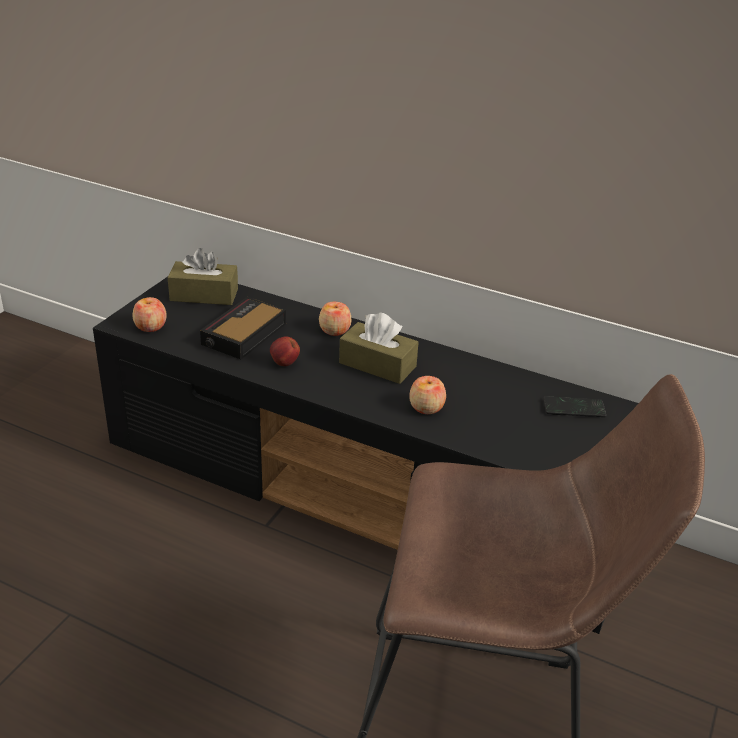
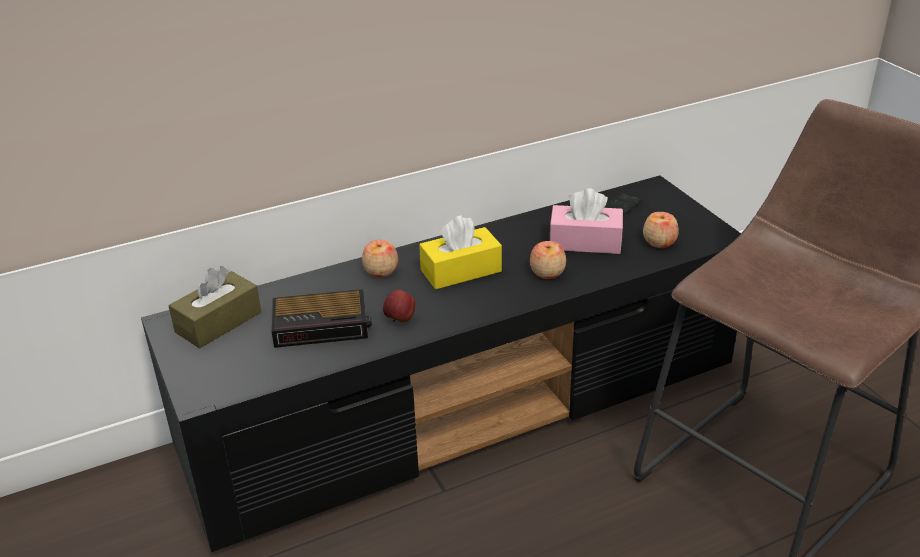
camera: 50 degrees left, 0 degrees up
apple [133,297,167,332] -> apple moved to [643,212,678,248]
alarm clock [200,297,286,359] -> alarm clock turned 75 degrees counterclockwise [272,289,372,348]
brown tissue box [339,312,419,384] -> yellow tissue box [419,215,502,289]
none -> pink tissue box [550,188,623,254]

